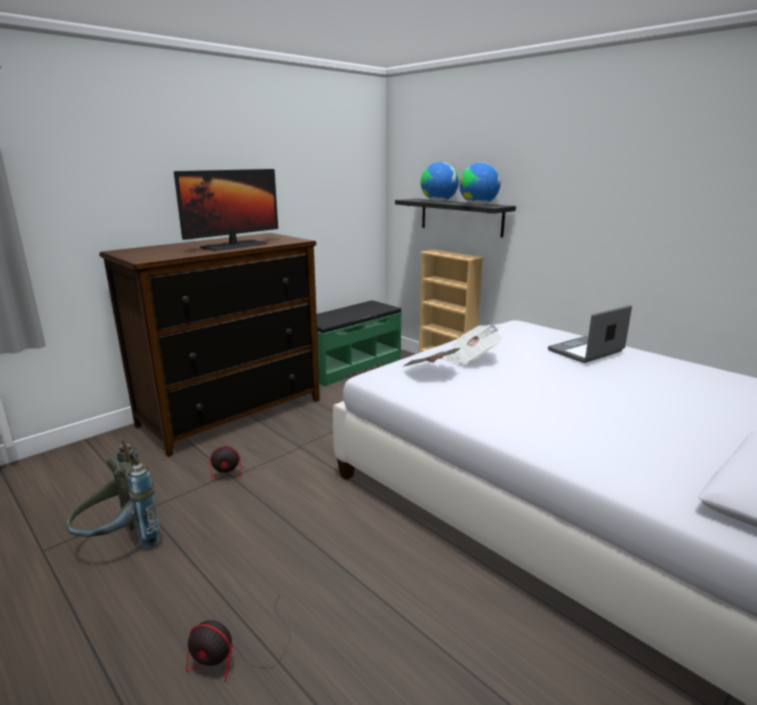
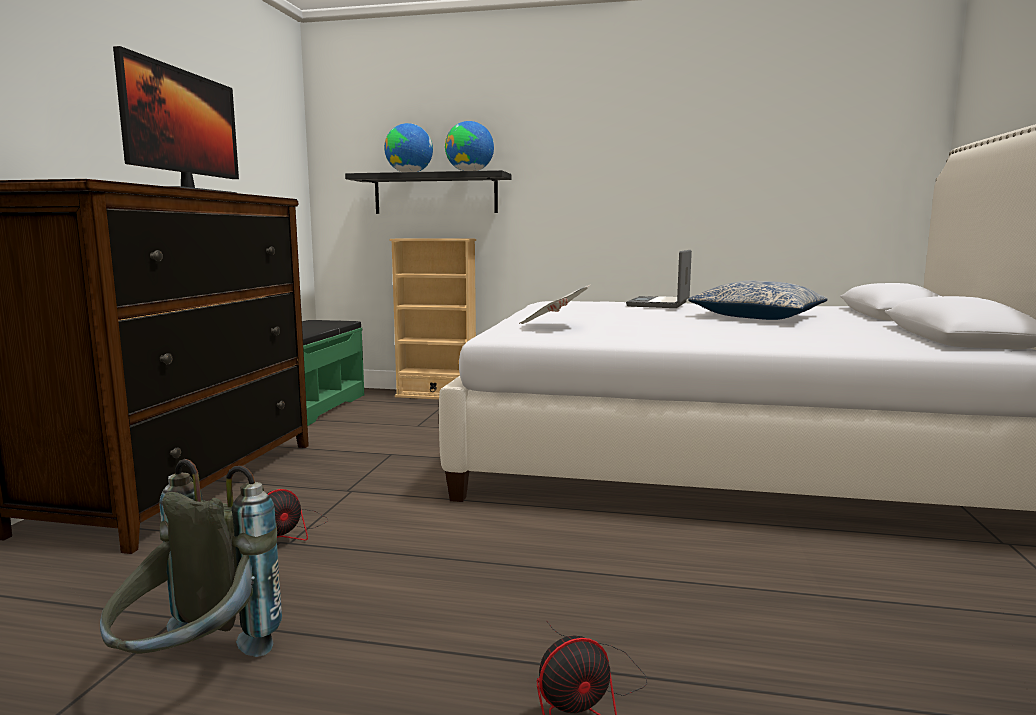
camera: 35 degrees left, 10 degrees down
newspaper [442,325,501,365] -> none
none -> pillow [688,281,828,320]

